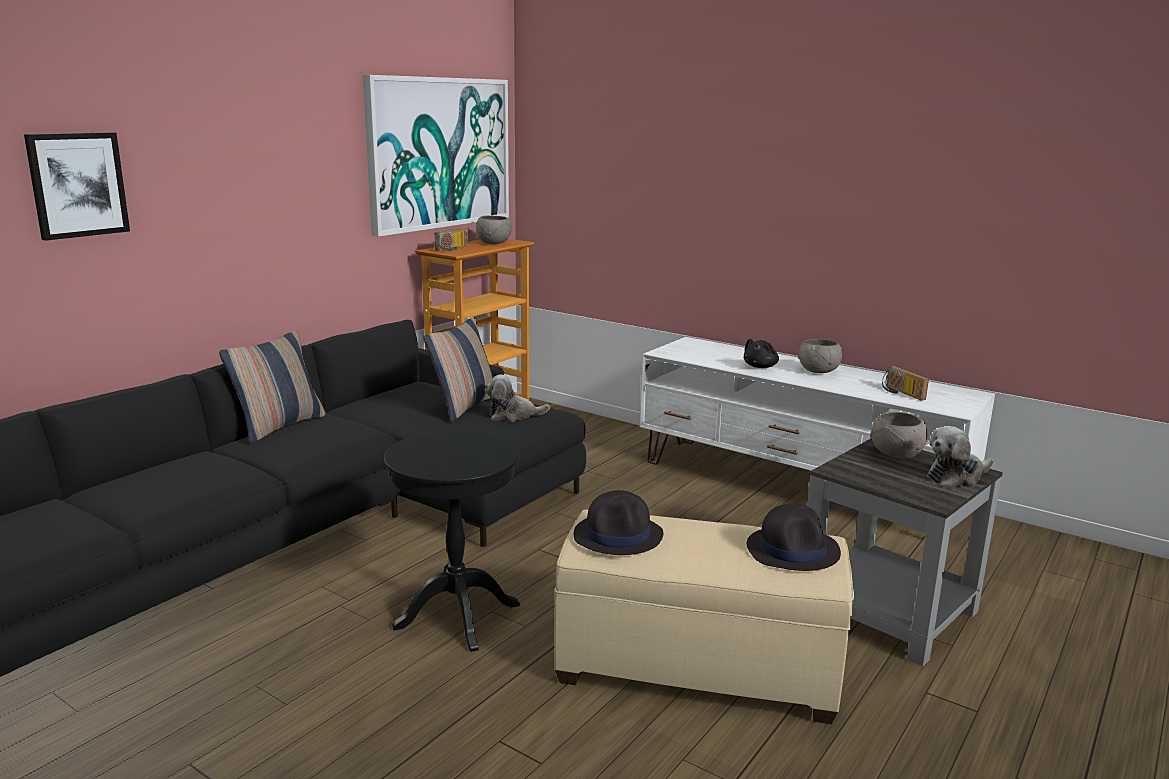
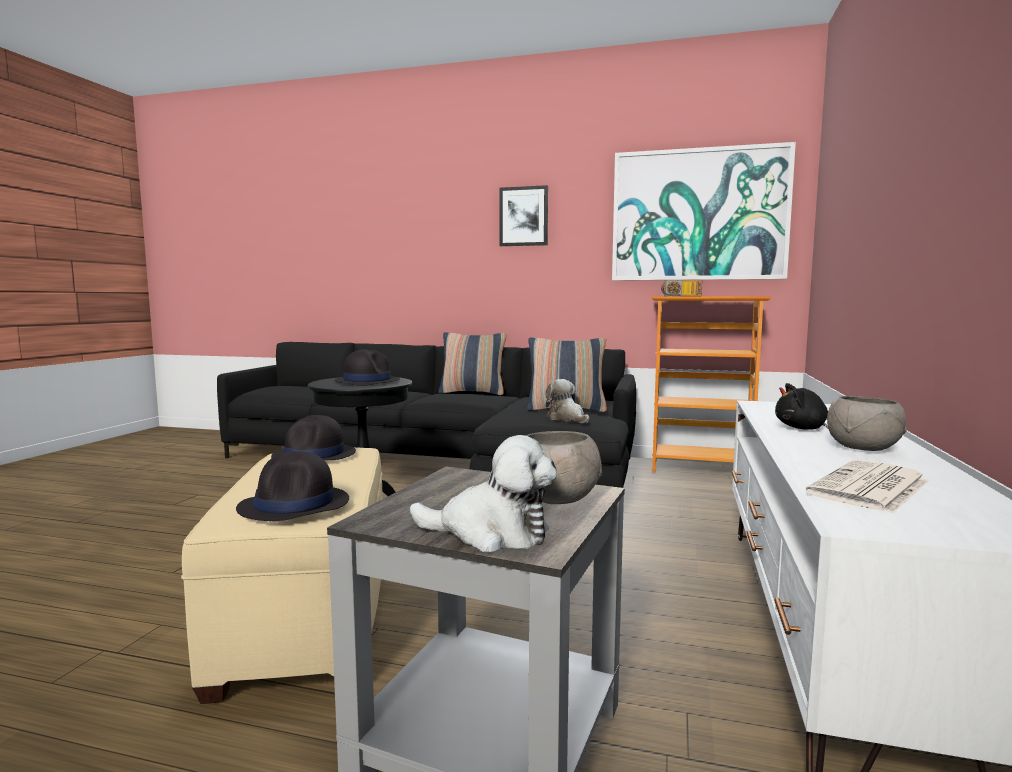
camera: 70 degrees right, 10 degrees down
picture [24,132,130,241] -> picture moved to [499,185,548,246]
grey bowl [476,215,512,244] -> none
radio [882,366,929,401] -> newspaper [806,460,929,513]
plush toy [927,426,993,488] -> plush toy turned 150 degrees clockwise [410,435,557,552]
none -> black hat [334,349,400,386]

